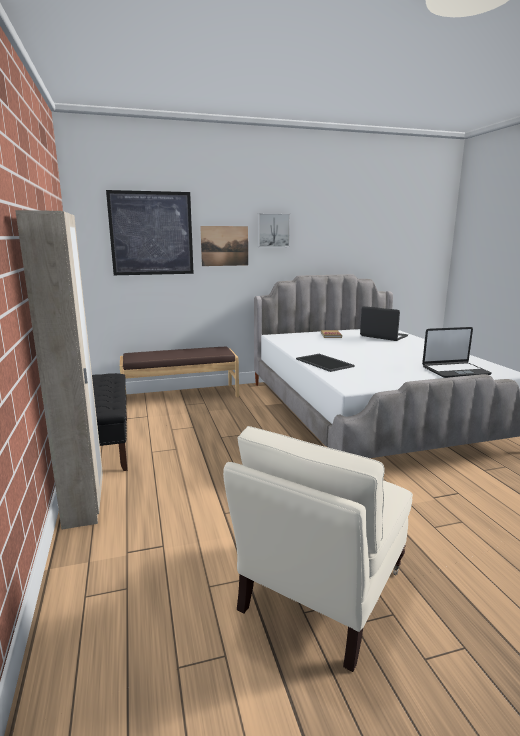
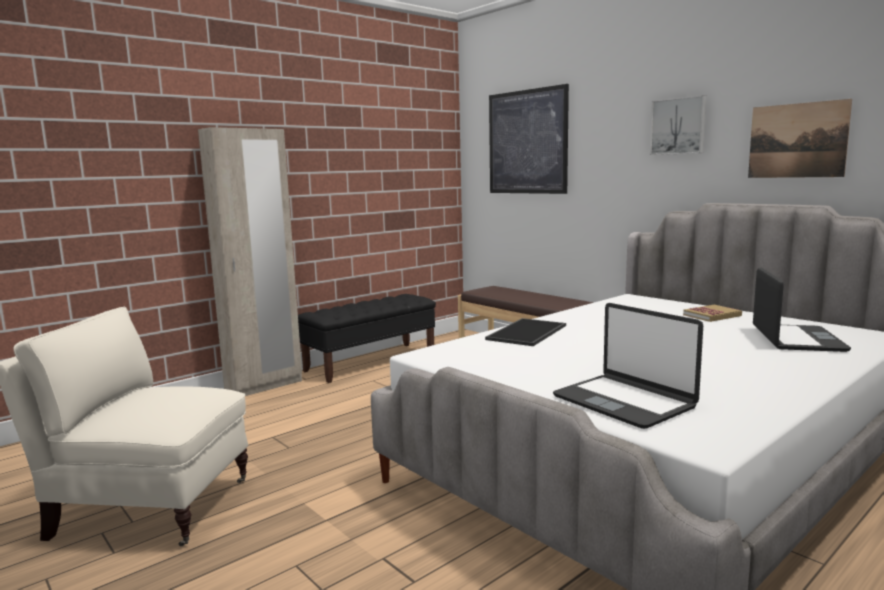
camera: 65 degrees right, 5 degrees down
picture [200,226,248,266] -> picture moved to [748,99,852,178]

